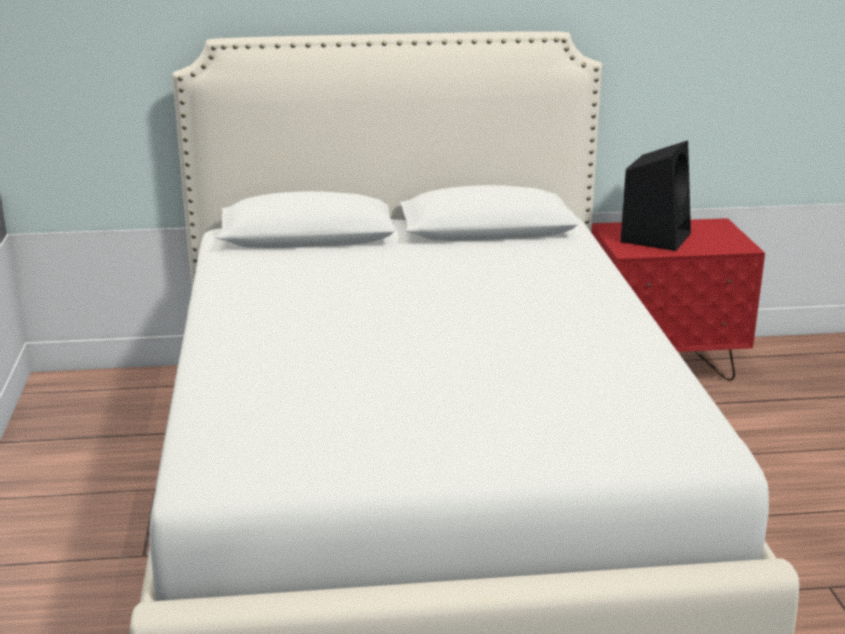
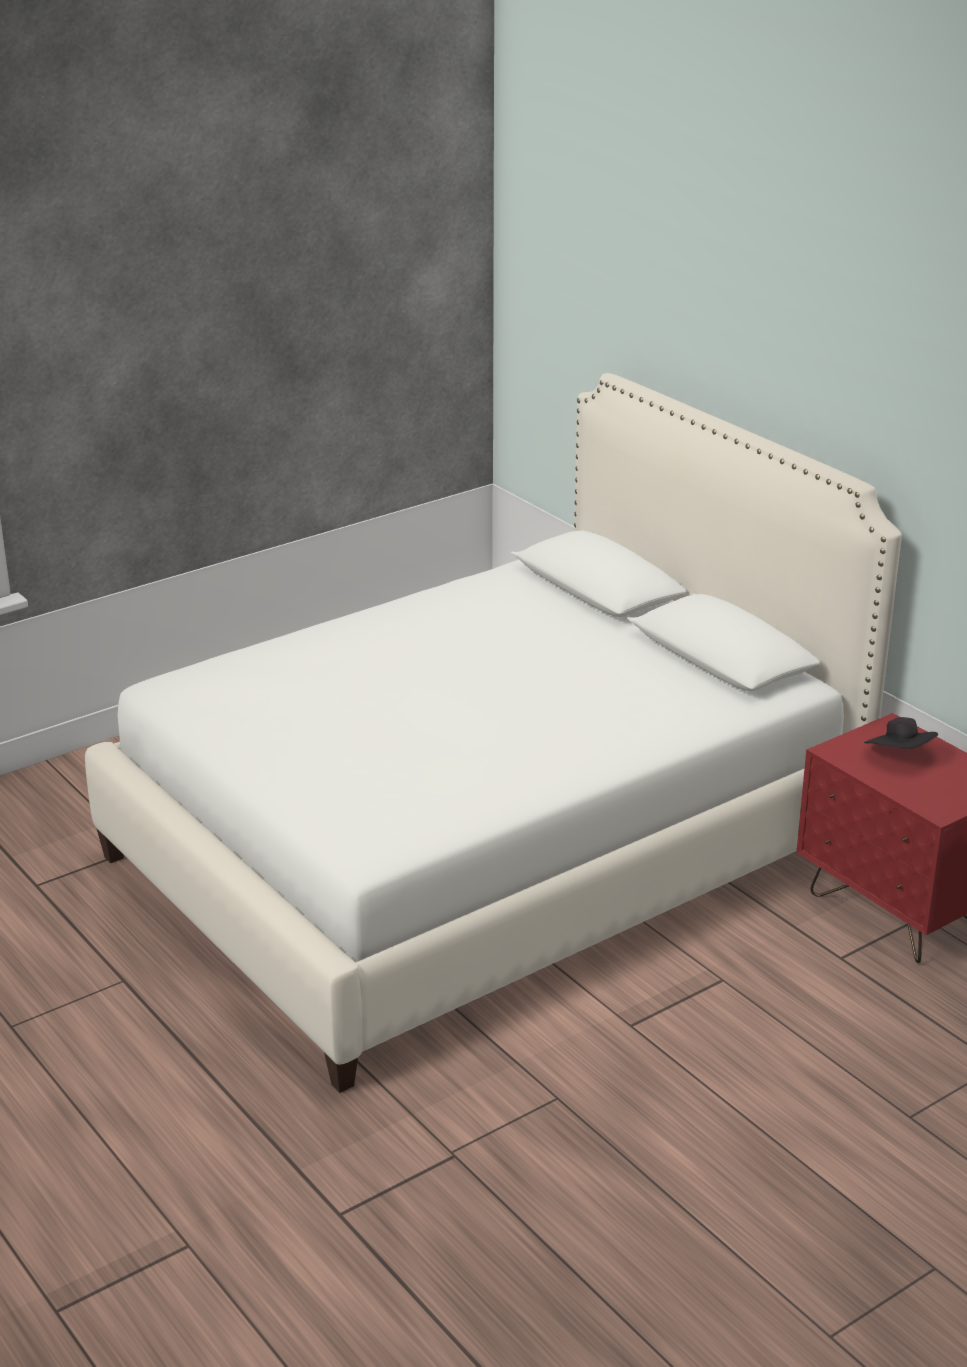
camera: 60 degrees right, 5 degrees up
black speaker [620,140,691,251] -> black hat [864,717,938,749]

